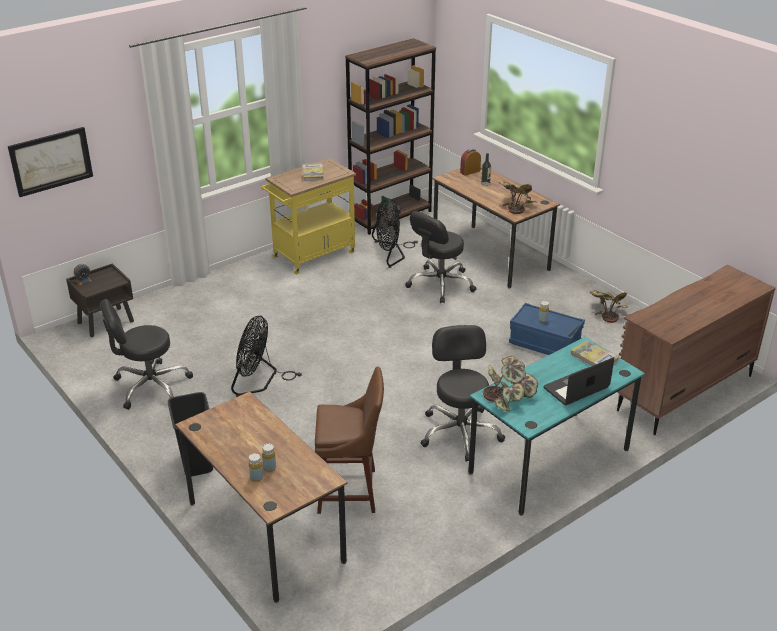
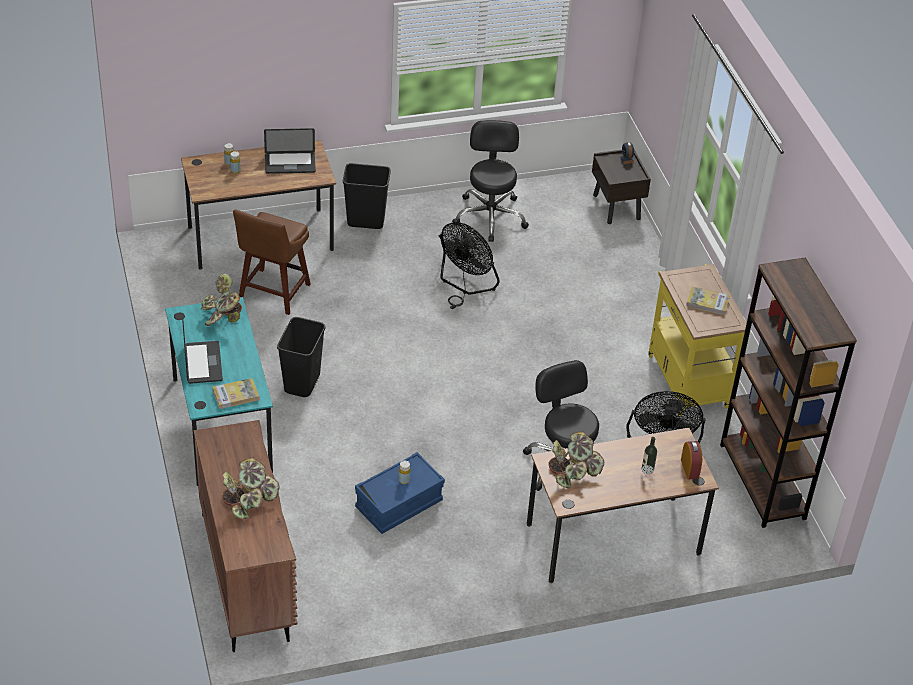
camera: 110 degrees right, 10 degrees up
picture [8,127,93,197] -> none
black office chair [421,325,505,462] -> black trash can [277,317,325,397]
potted plant [590,290,628,323] -> potted plant moved to [222,457,280,519]
none -> laptop [264,128,316,174]

